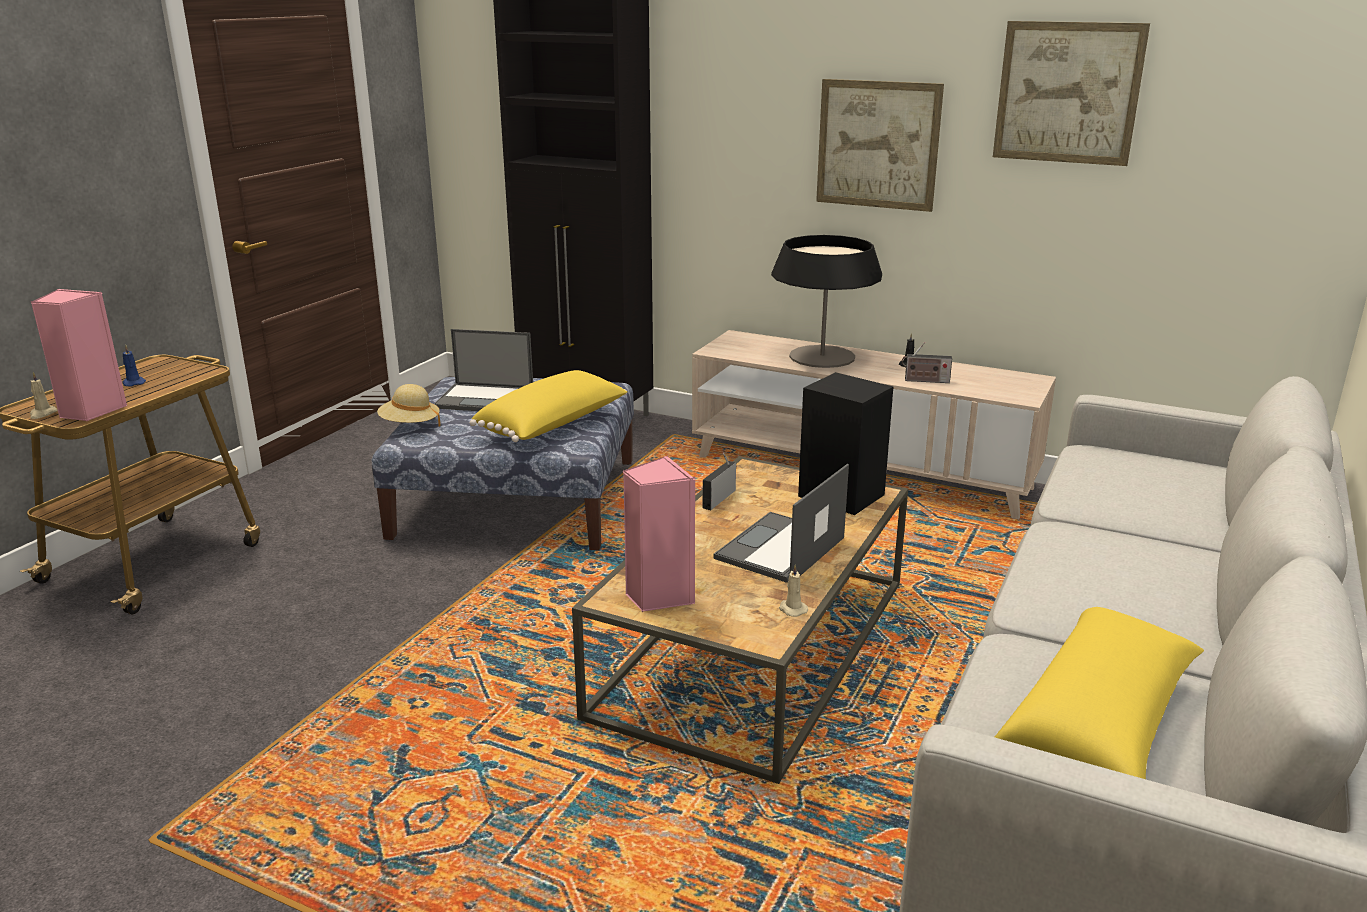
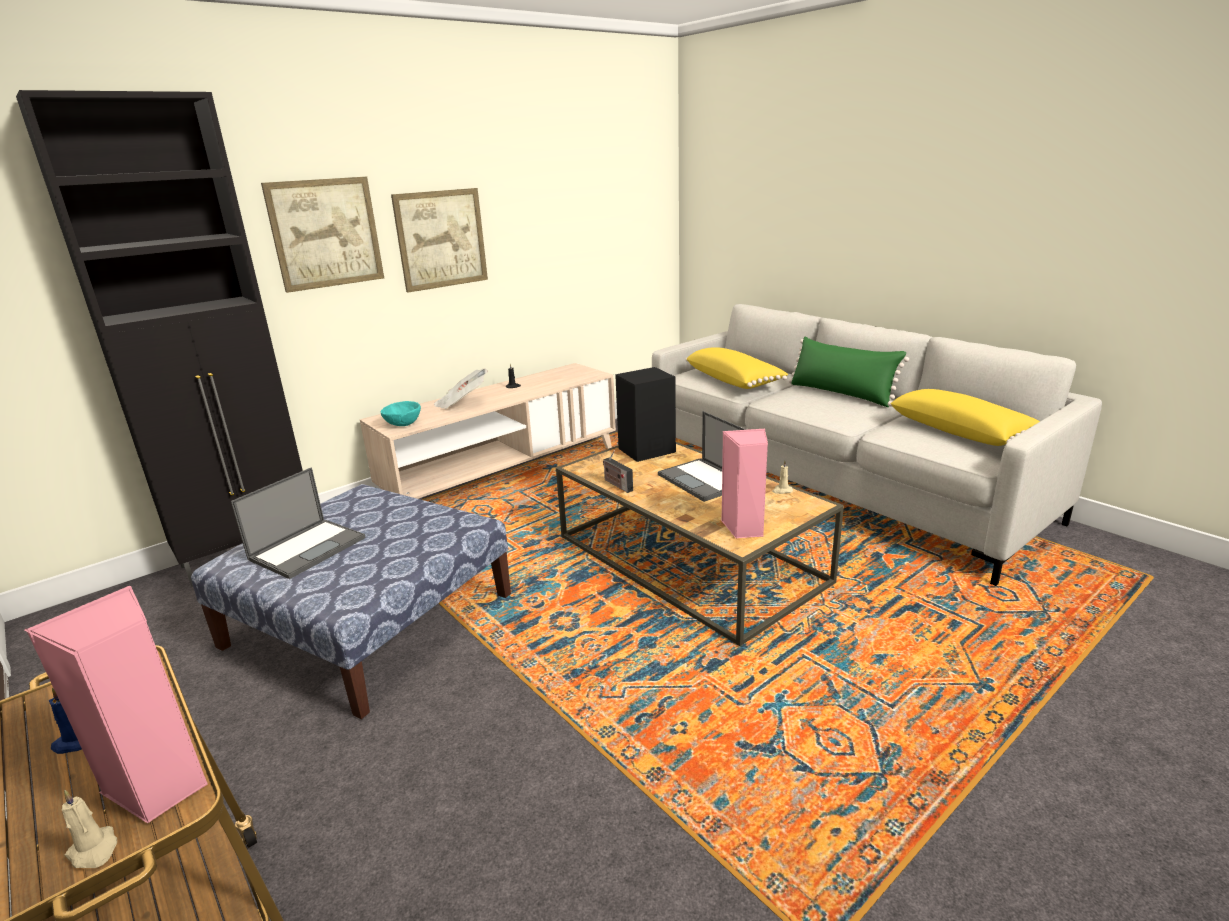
camera: 65 degrees left, 0 degrees up
beige hat [377,384,440,426] -> none
yellow pillow [470,370,627,442] -> yellow pillow moved to [685,347,788,389]
table lamp [771,235,882,368] -> newspaper [434,369,488,409]
radio [902,342,952,383] -> none
picture [993,21,1150,166] -> picture moved to [261,177,384,293]
none -> turquoise bowl [381,401,421,426]
none -> green pillow [789,337,909,407]

